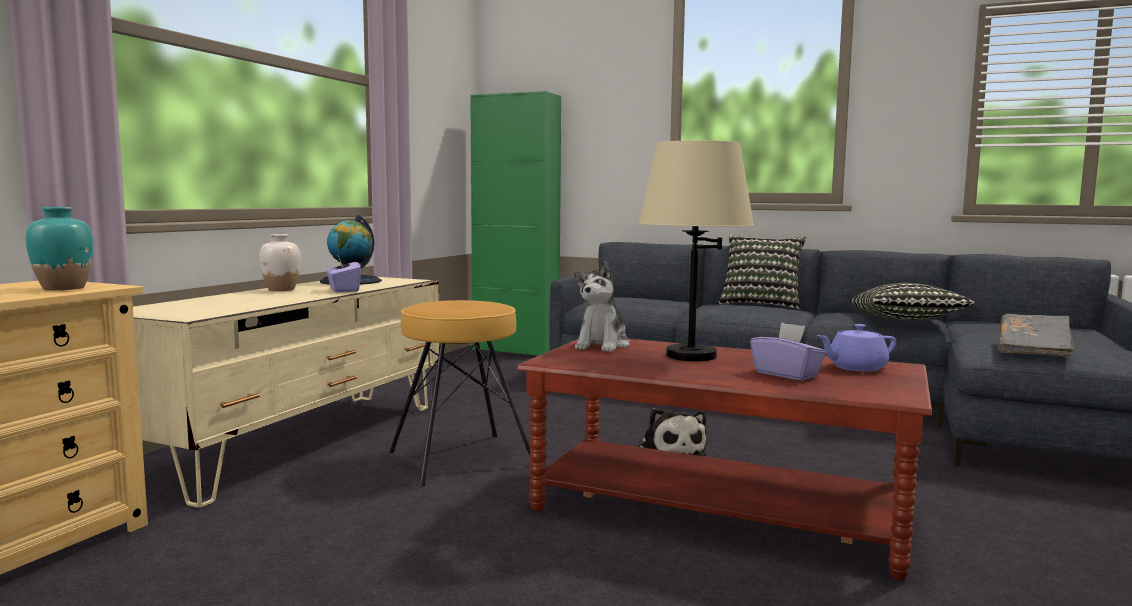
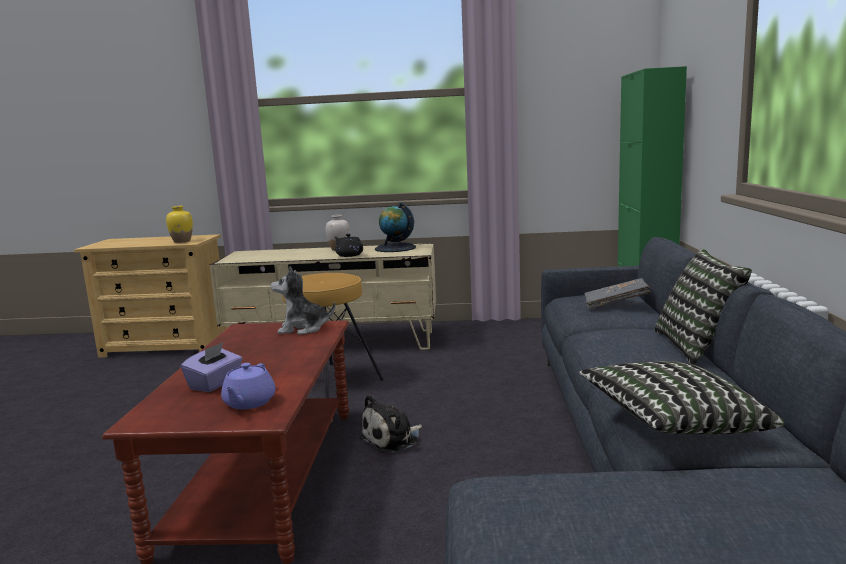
camera: 70 degrees right, 5 degrees up
turquoise vase [25,207,93,290] -> yellow vase [166,206,193,243]
purple tissue box [326,254,361,292] -> black teapot [334,234,363,257]
beige table lamp [639,140,754,361] -> none
purple teapot [817,324,896,372] -> purple teapot turned 135 degrees counterclockwise [221,363,275,409]
grey book [998,314,1074,356] -> grey book moved to [584,278,651,308]

